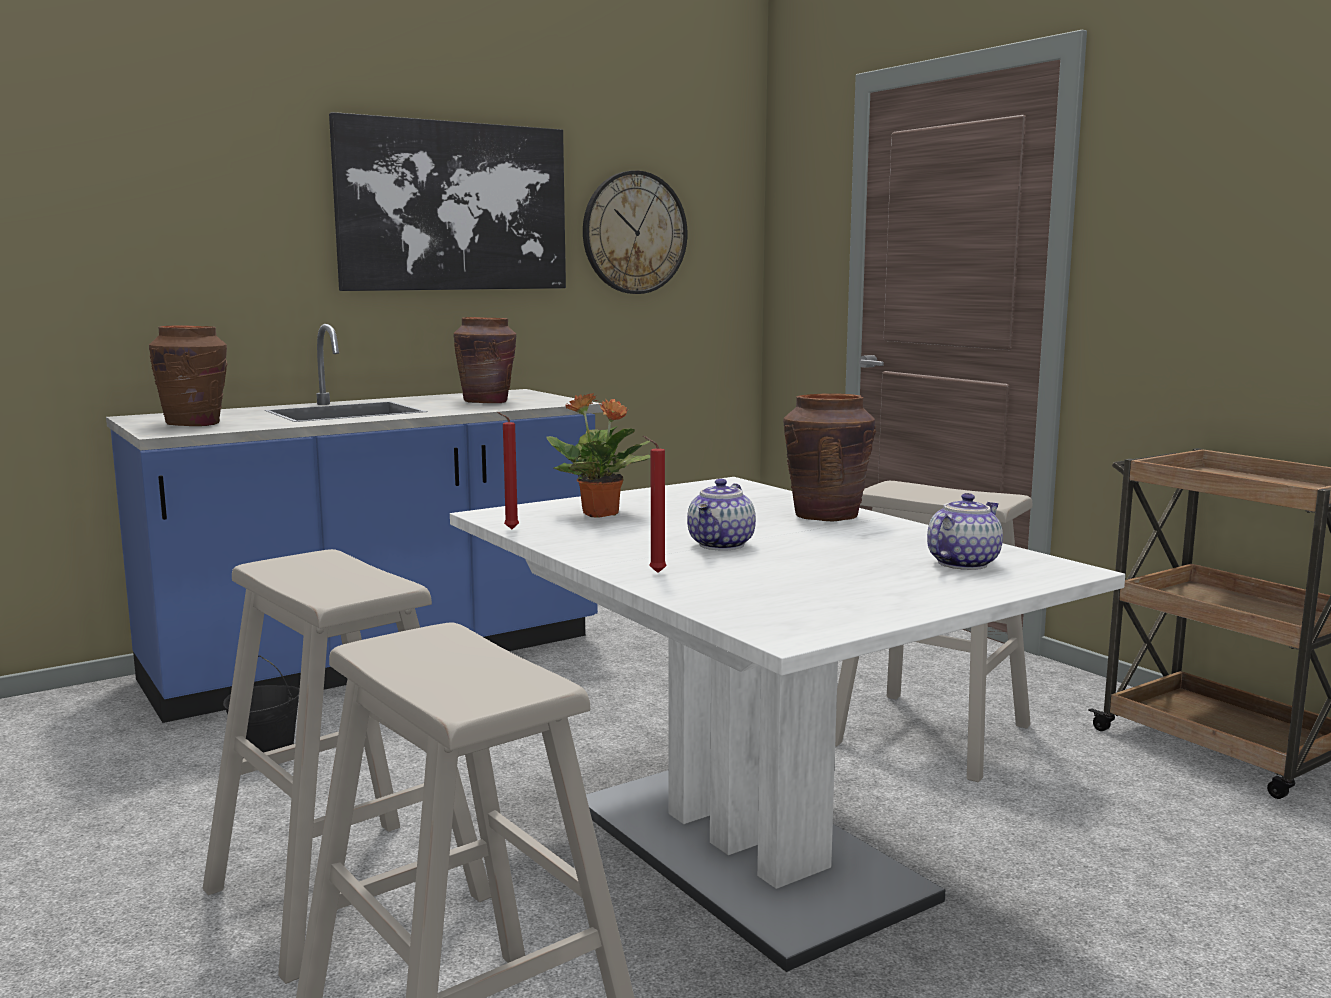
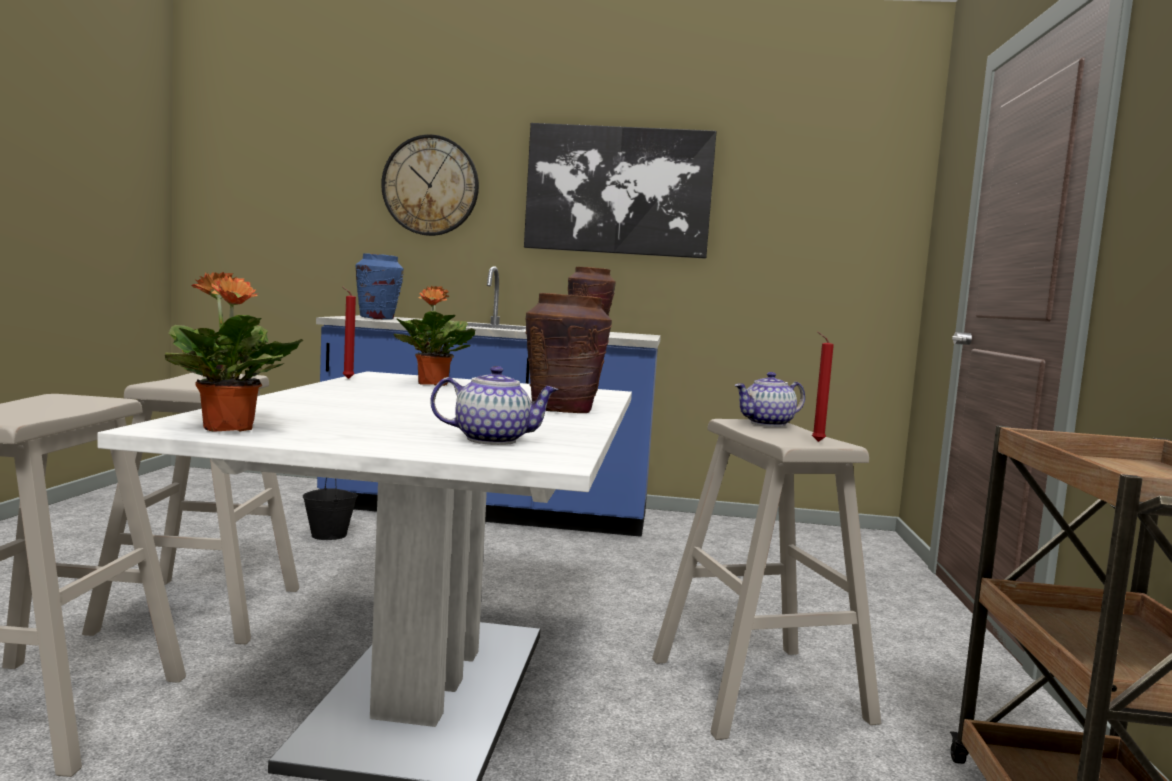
camera: 40 degrees right, 5 degrees down
brown vase [149,325,228,426] -> blue vase [355,253,404,320]
wall clock [583,170,687,294] -> wall clock moved to [381,134,479,236]
red candle [643,436,667,573] -> red candle moved to [812,332,834,442]
teapot [687,479,756,551] -> teapot moved to [734,372,805,427]
none -> potted plant [165,272,304,432]

